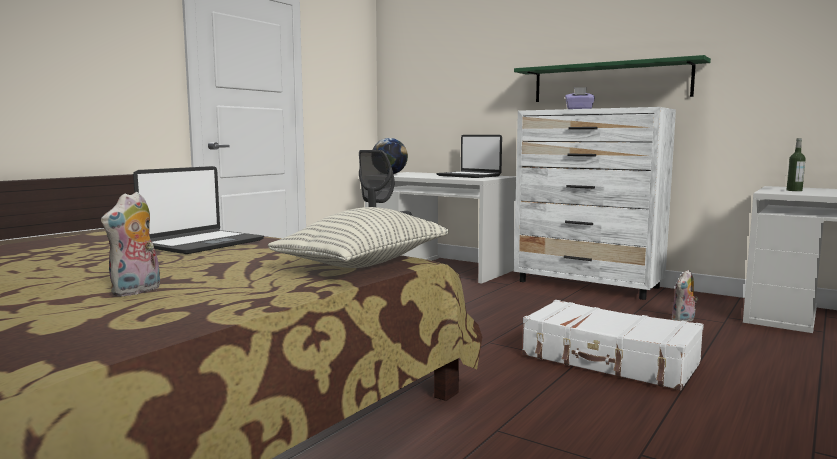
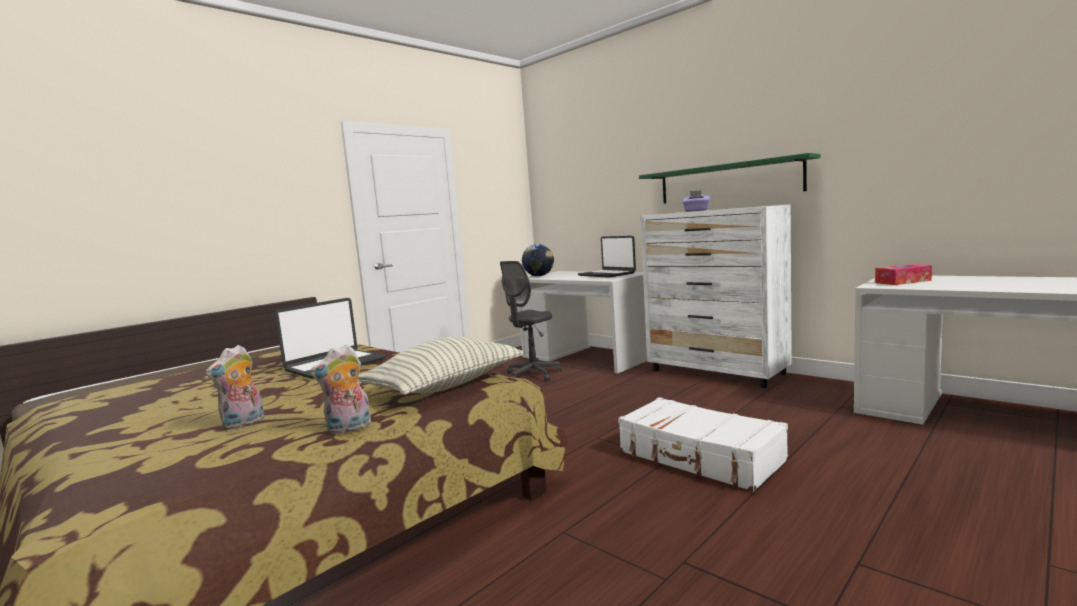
camera: 10 degrees right, 0 degrees up
plush toy [672,269,698,322] -> plush toy moved to [310,344,371,434]
bottle [787,138,806,191] -> tissue box [875,264,932,285]

